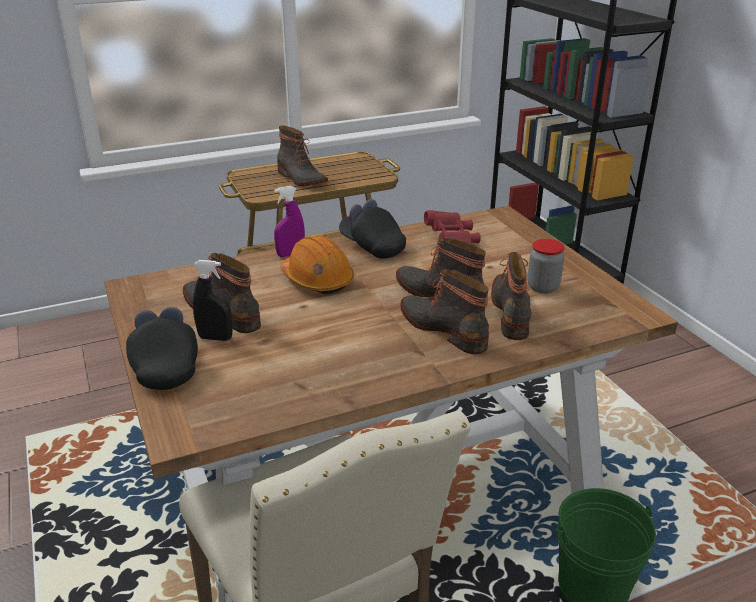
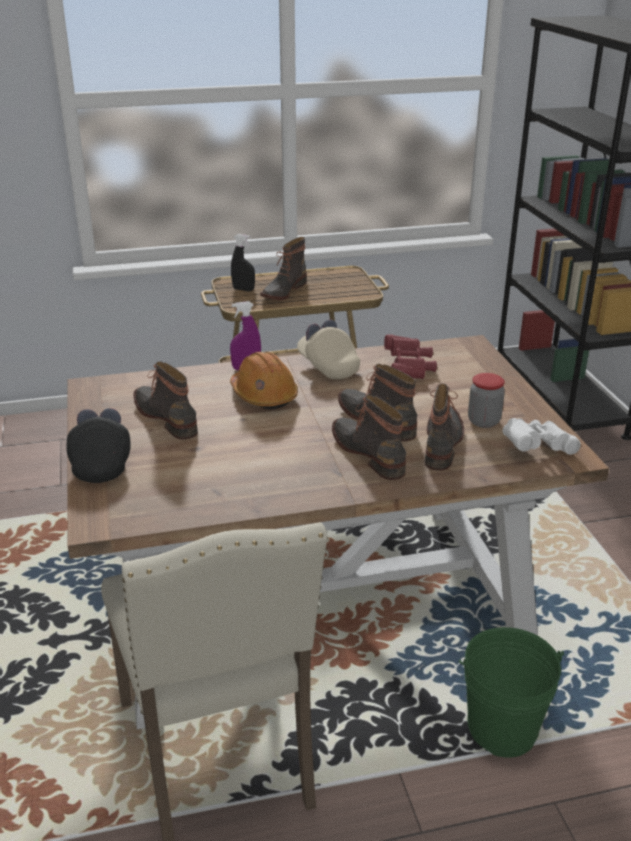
camera: 10 degrees right, 0 degrees up
black spray bottle [193,260,233,341] -> black spray bottle moved to [231,234,255,291]
boot [277,125,328,186] -> boot turned 60 degrees clockwise [260,237,307,300]
black cap [339,199,406,259] -> beige cap [297,320,360,379]
none -> white binoculars [502,418,581,455]

